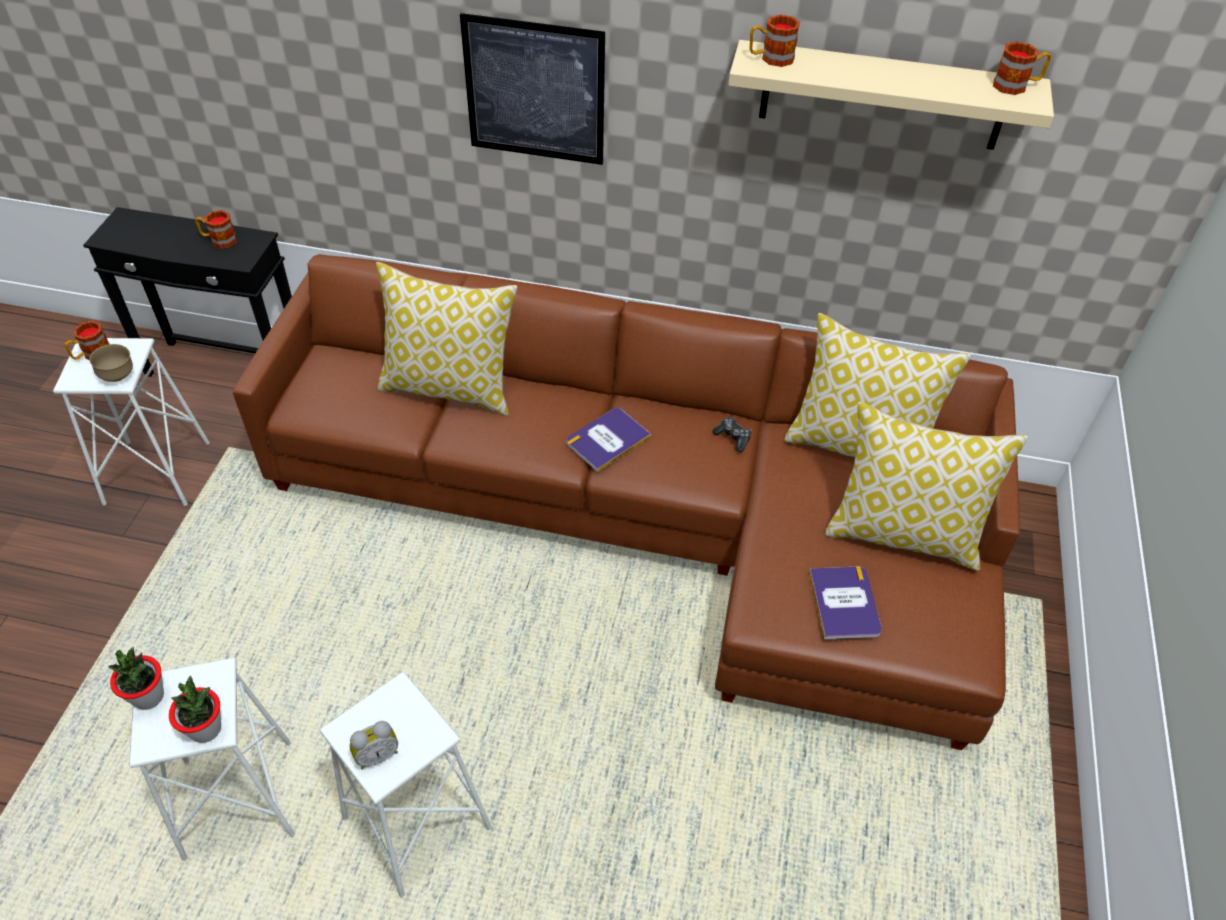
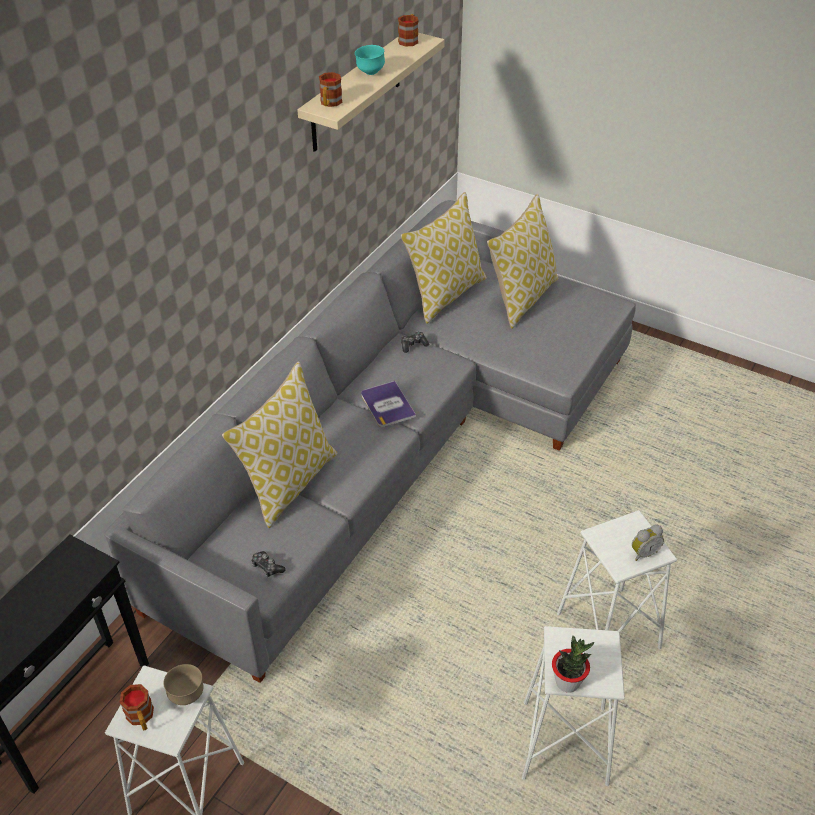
camera: 70 degrees left, 5 degrees down
potted plant [169,676,221,743] -> none
mug [195,210,237,249] -> none
brown sofa [233,254,1020,750] -> grey sofa [104,200,636,683]
alarm clock [350,721,398,770] -> alarm clock turned 75 degrees clockwise [632,525,664,561]
picture [460,13,605,165] -> none
book [809,567,882,640] -> none
none -> game controller [251,551,286,577]
none -> turquoise bowl [355,45,385,75]

